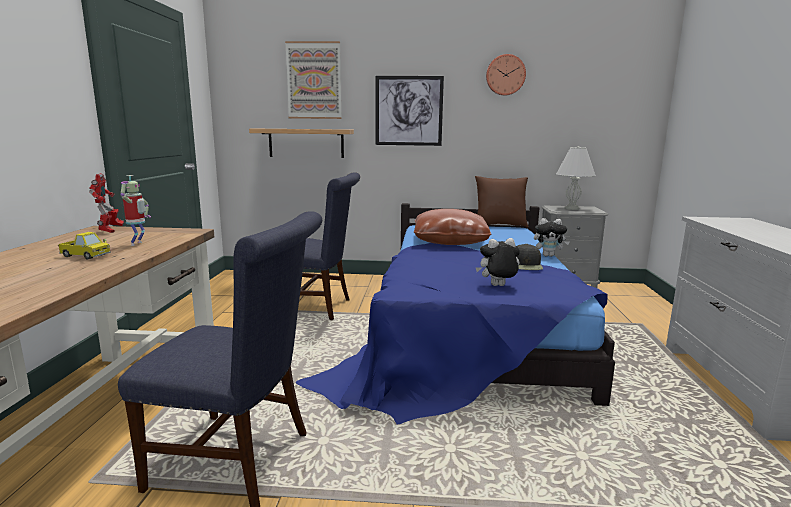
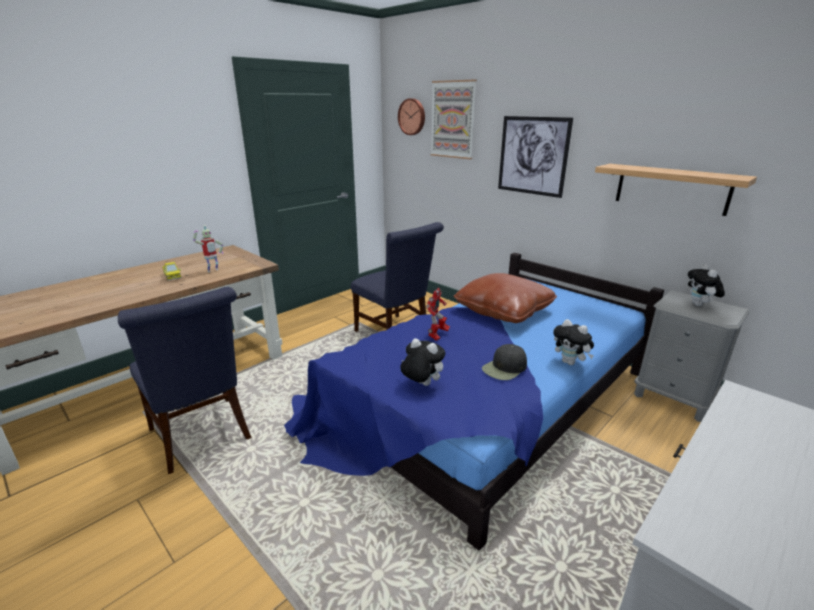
camera: 40 degrees right, 10 degrees up
toy robot [89,173,124,233] -> toy robot moved to [426,288,450,341]
shelf [249,129,354,158] -> shelf moved to [595,164,757,216]
brown pillow [475,176,528,227] -> none
wall clock [486,54,526,96] -> wall clock moved to [398,98,425,135]
white table lamp [556,146,596,210] -> plush toy [688,264,725,306]

